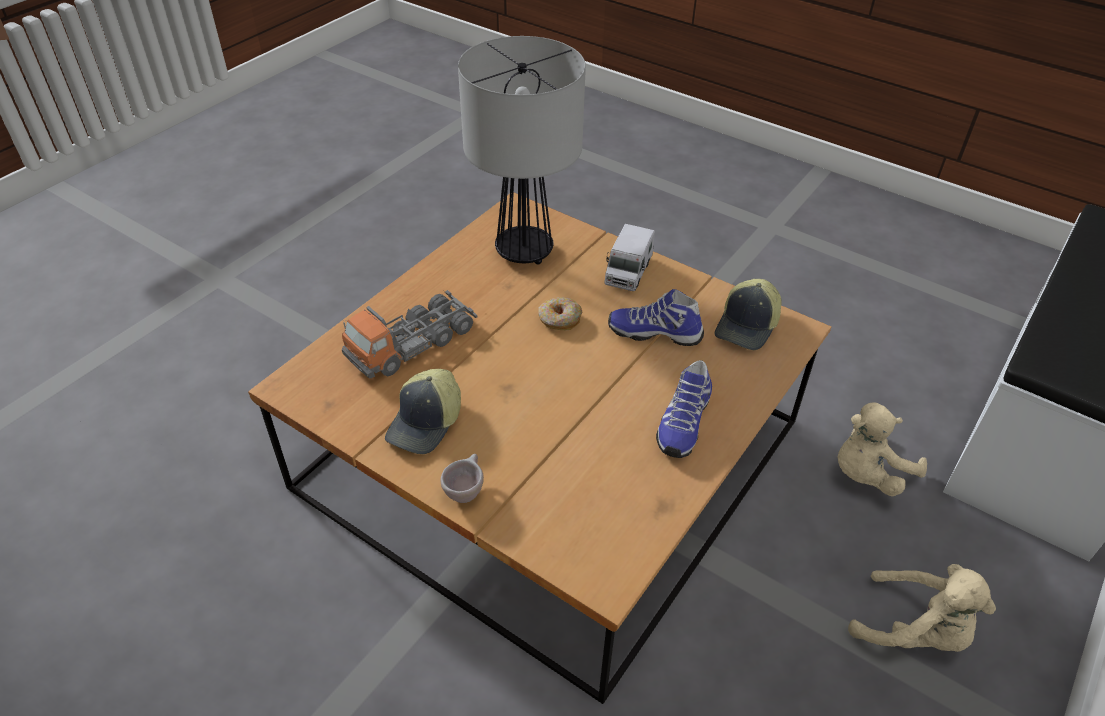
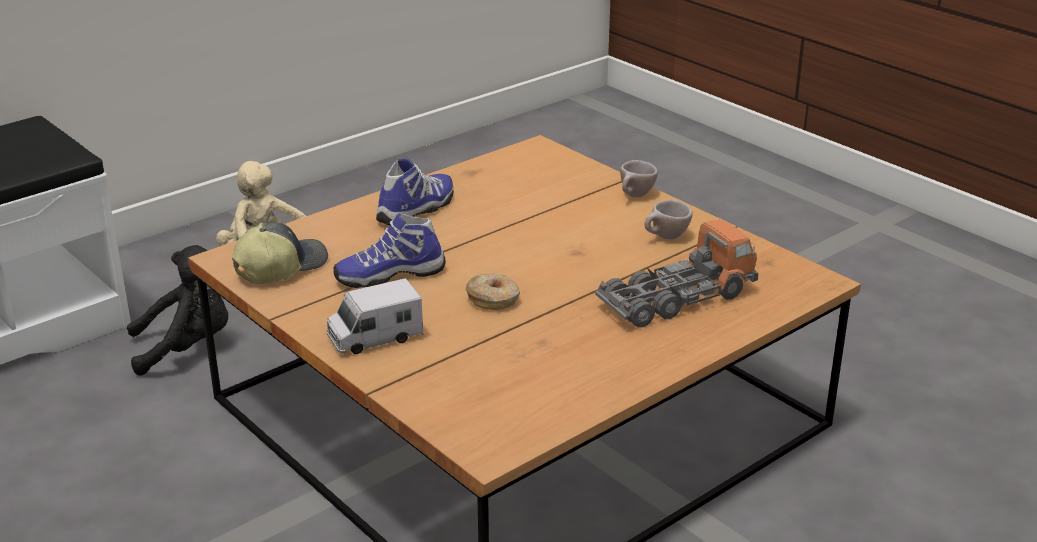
camera: 165 degrees left, 15 degrees down
cap [385,369,461,454] -> beige cup [644,200,693,239]
table lamp [458,36,586,264] -> none
toy truck [604,224,655,291] -> toy truck turned 150 degrees counterclockwise [326,278,423,354]
shoe [608,289,704,346] -> shoe turned 135 degrees clockwise [333,213,446,288]
beige plush toy [838,402,927,496] -> black plush toy [127,245,228,376]

